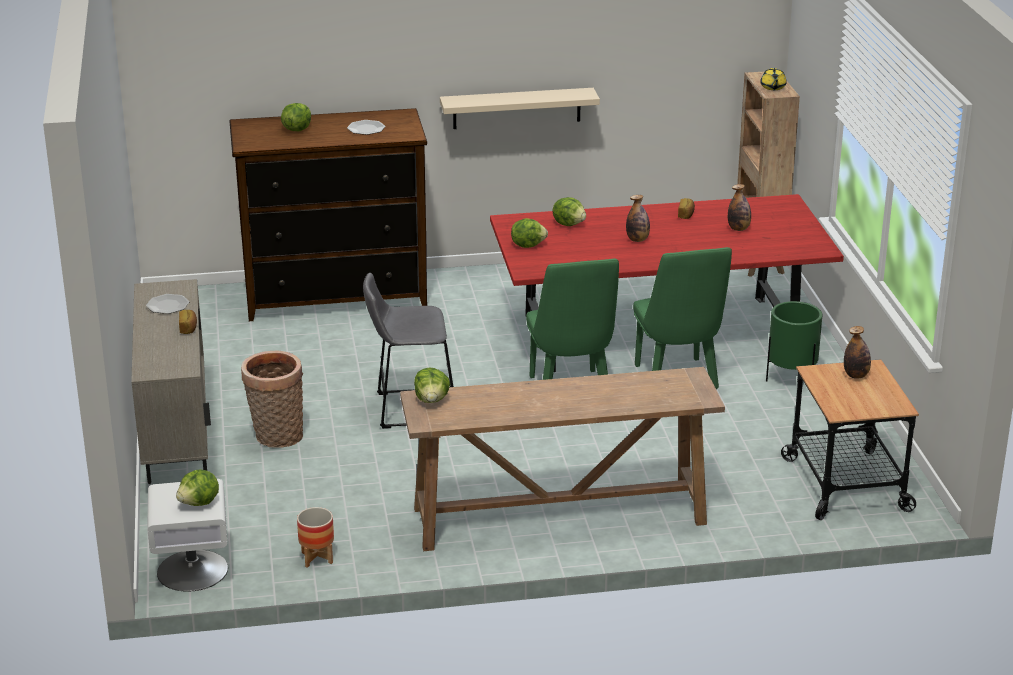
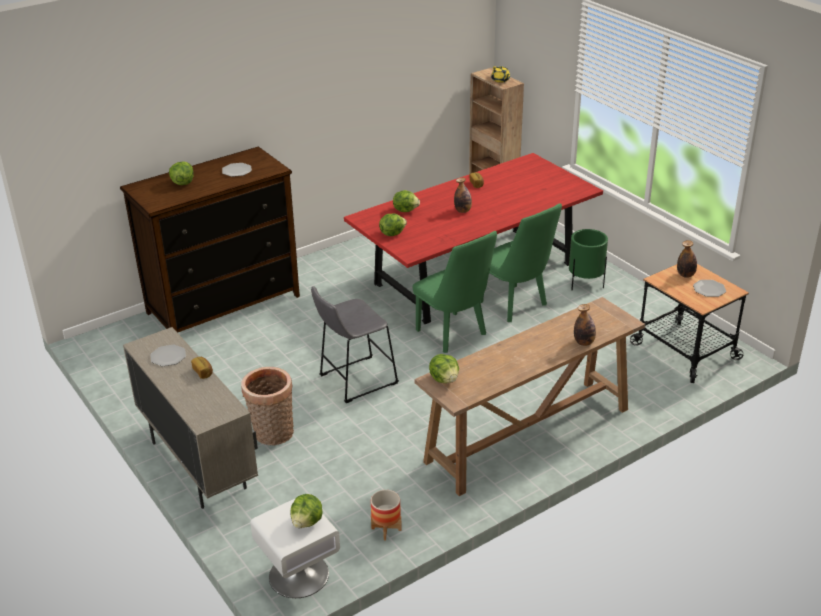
camera: 25 degrees left, 5 degrees up
beige shelf [440,88,600,129] -> none
bottle [728,184,751,231] -> bottle moved to [574,304,596,346]
none -> plate [693,280,726,297]

